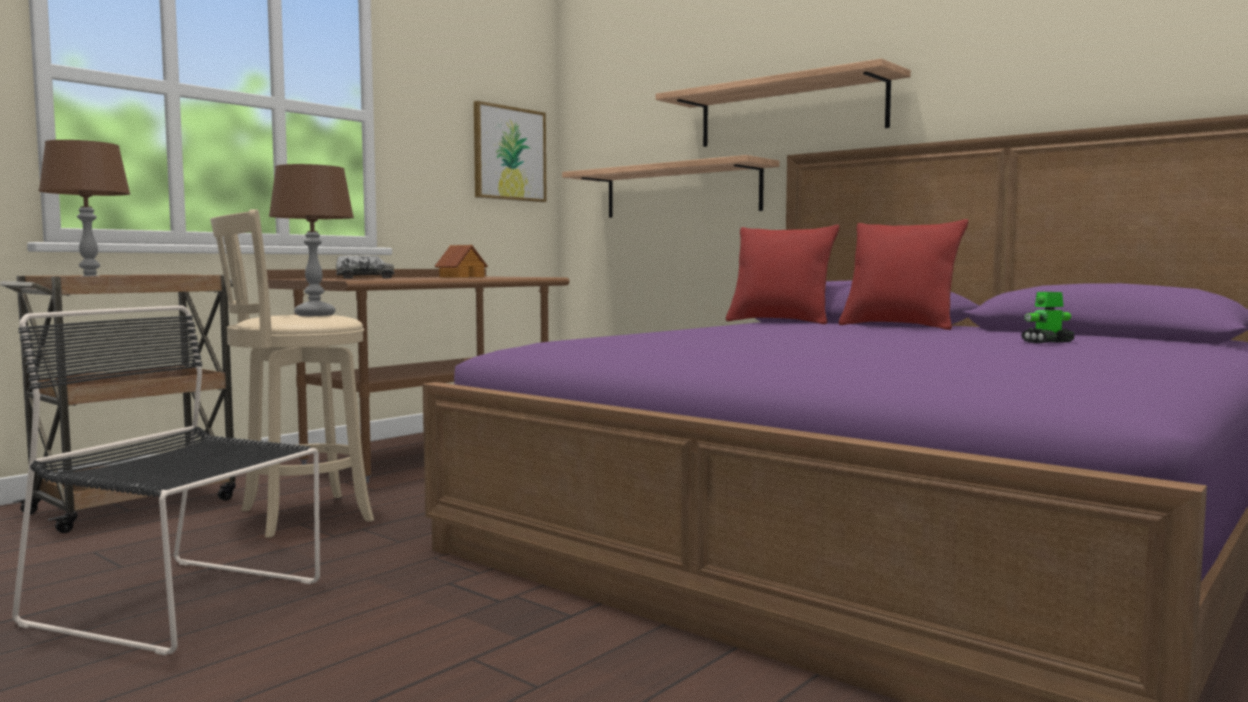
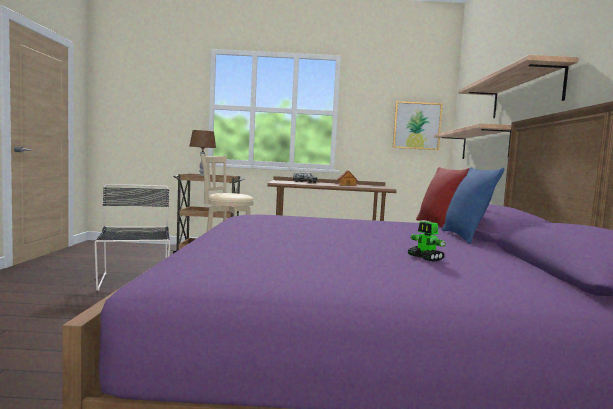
camera: 50 degrees right, 0 degrees up
brown table lamp [269,164,354,316] -> none
red pillow [839,219,968,330] -> blue pillow [442,167,504,244]
toy robot [1021,292,1075,343] -> toy robot turned 150 degrees counterclockwise [408,221,446,262]

